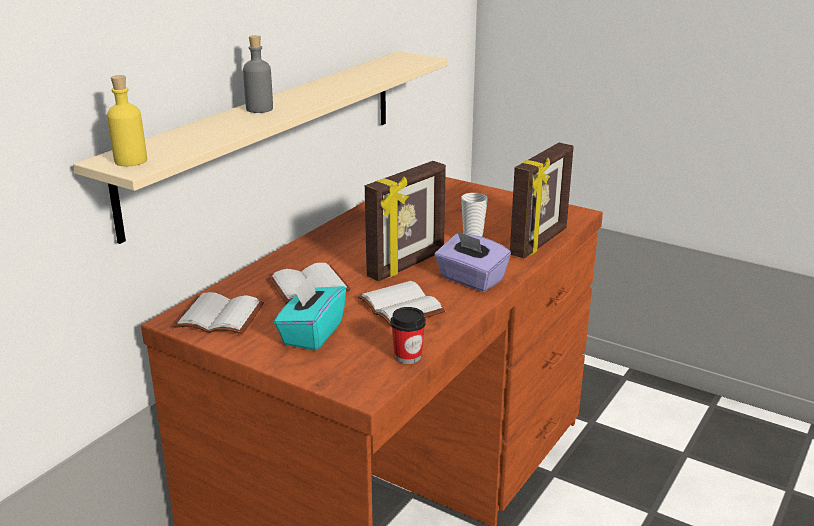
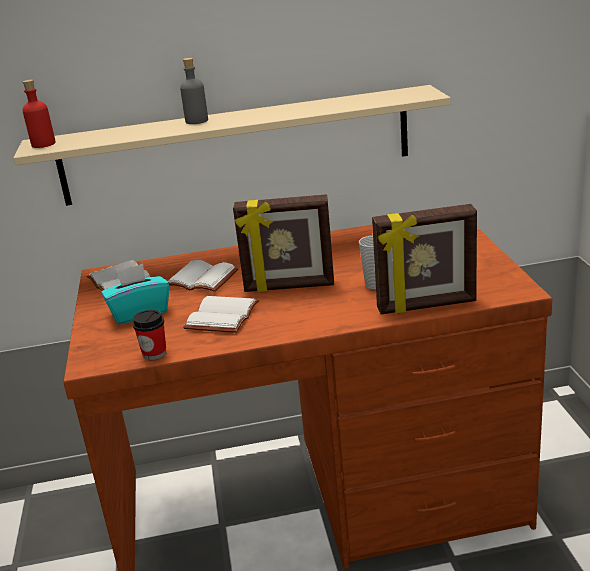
camera: 50 degrees right, 0 degrees up
yellow bottle [107,75,147,167] -> red bottle [23,80,56,148]
purple tissue box [434,231,511,292] -> none

